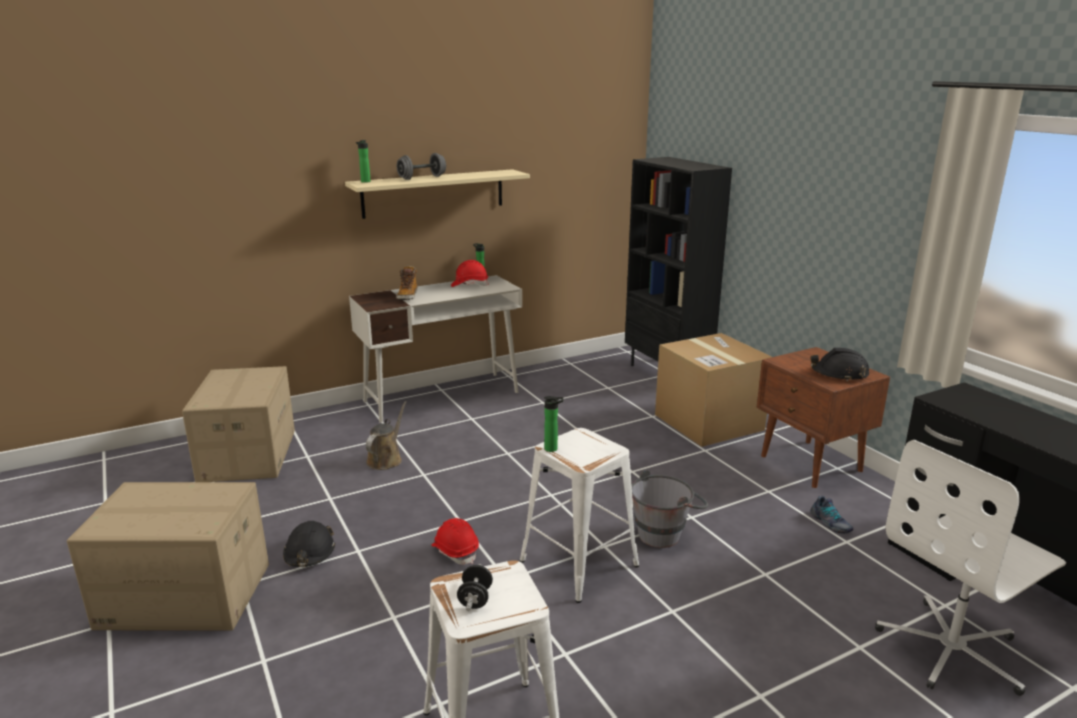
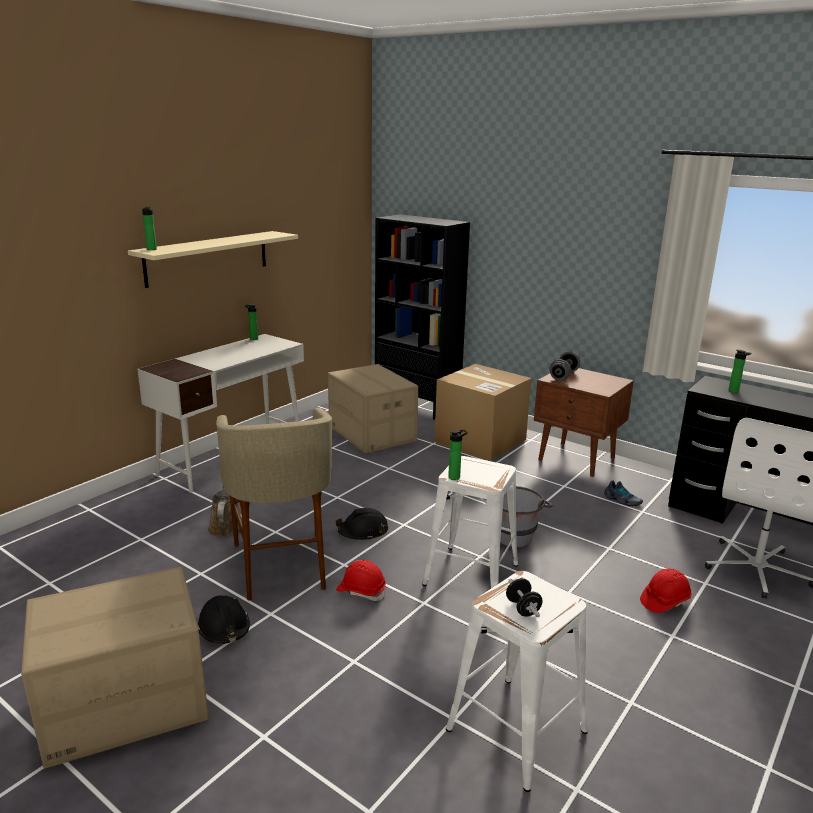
camera: 25 degrees left, 0 degrees up
cardboard box [182,366,295,482] -> cardboard box moved to [328,364,418,453]
boot [396,266,418,300] -> none
grey dumbbell [397,153,446,180] -> grey dumbbell moved to [549,351,580,381]
red hard hat [451,260,489,287] -> red hard hat moved to [640,569,692,613]
black hard hat [810,348,869,381] -> black hard hat moved to [335,508,388,541]
none -> beige stool [216,408,332,600]
none -> bottle [728,350,751,393]

